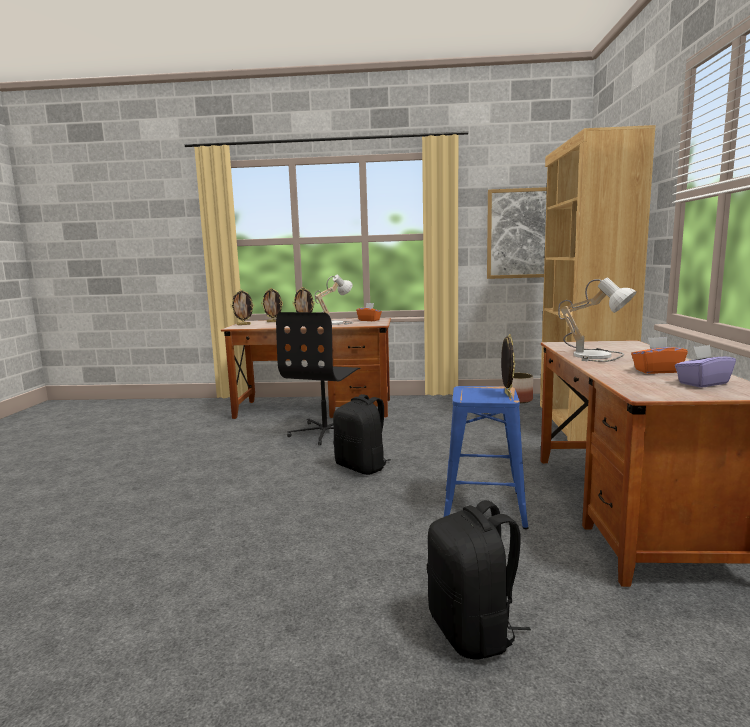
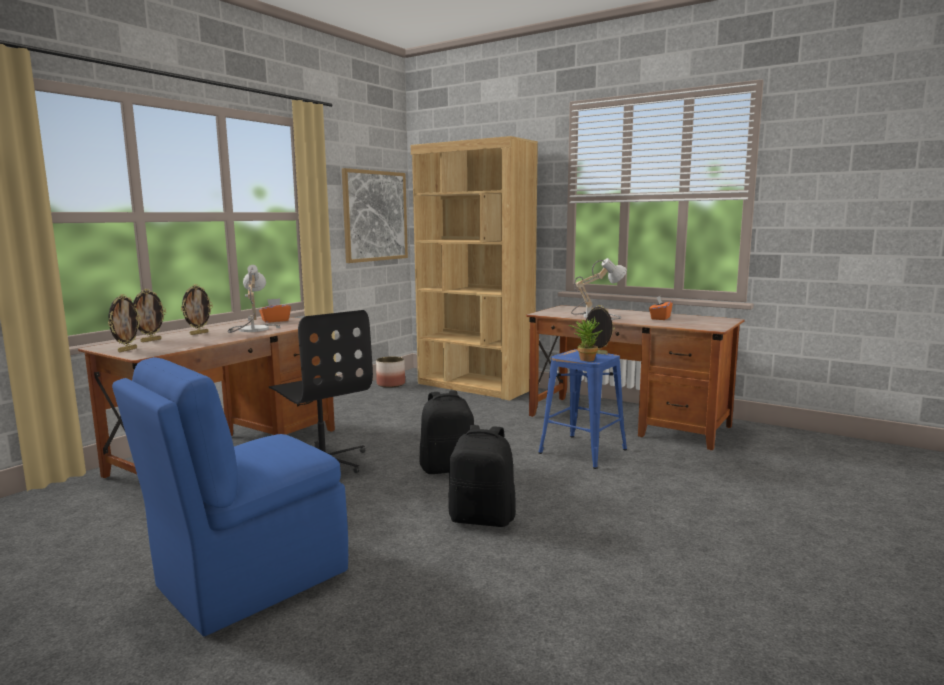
camera: 60 degrees left, 0 degrees up
black backpack [427,500,531,660] -> black backpack moved to [448,425,516,527]
purple tissue box [675,345,736,388] -> none
none -> blue chair [112,357,348,636]
none -> potted plant [569,318,603,361]

